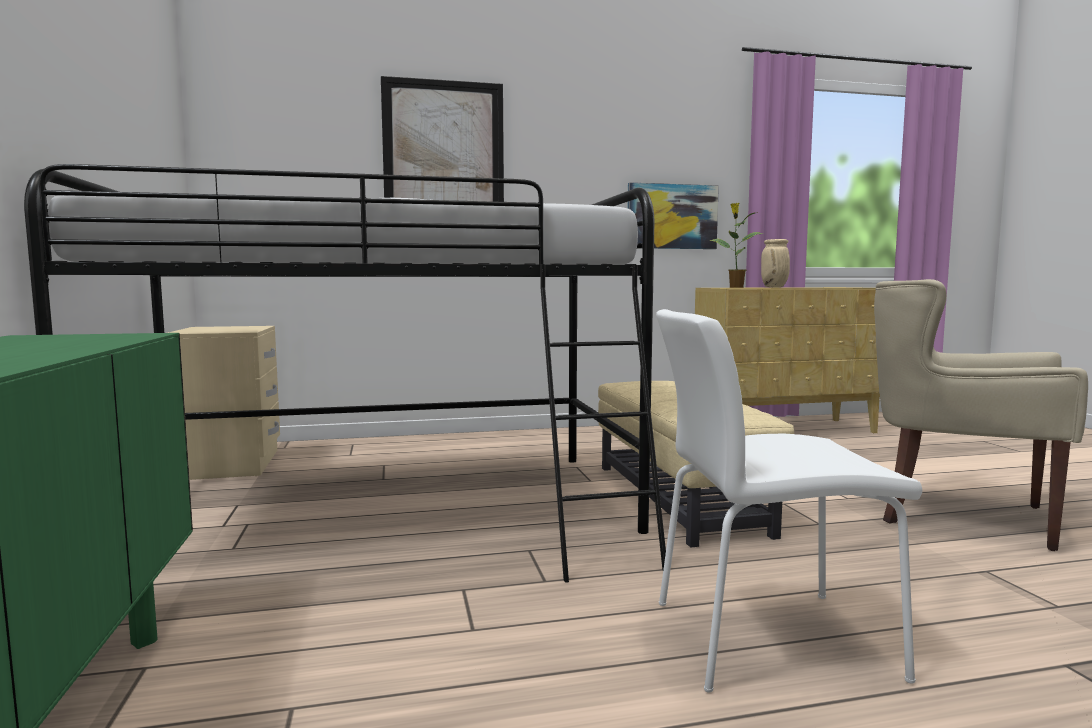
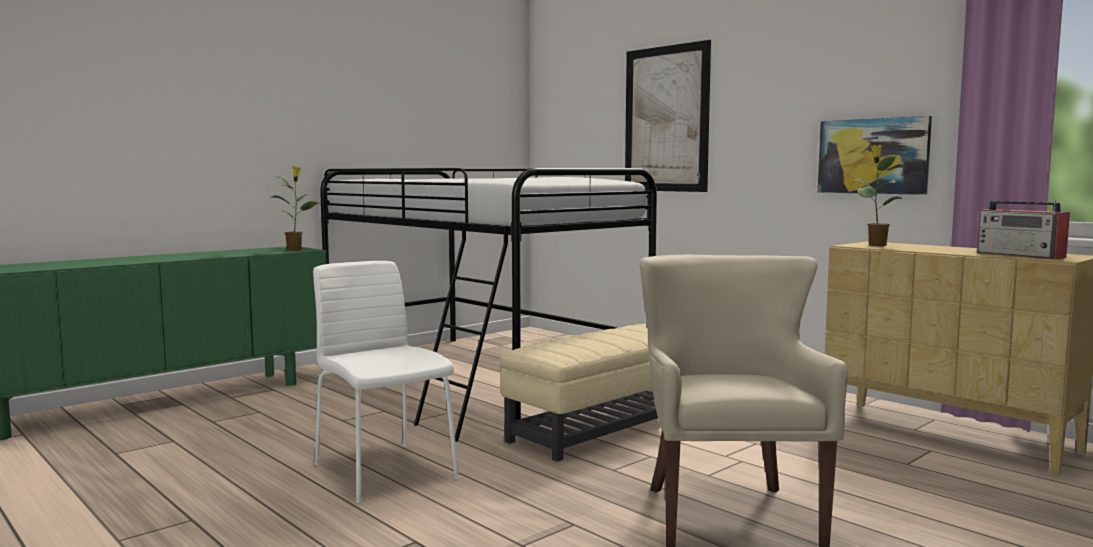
camera: 60 degrees right, 0 degrees up
beige nightstand [168,326,280,480] -> none
beige vase [761,239,790,287] -> none
none -> potted plant [271,166,320,251]
none -> radio [977,200,1070,259]

